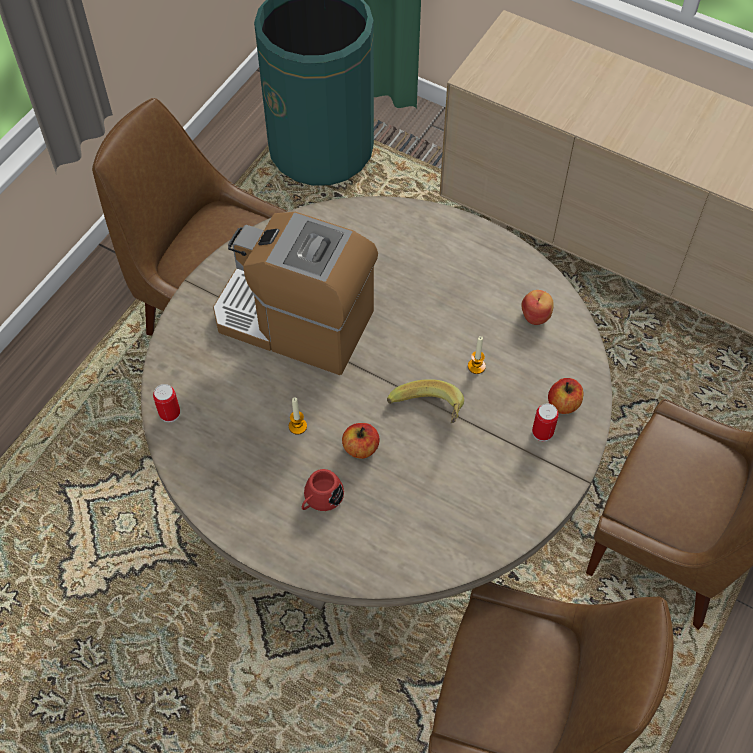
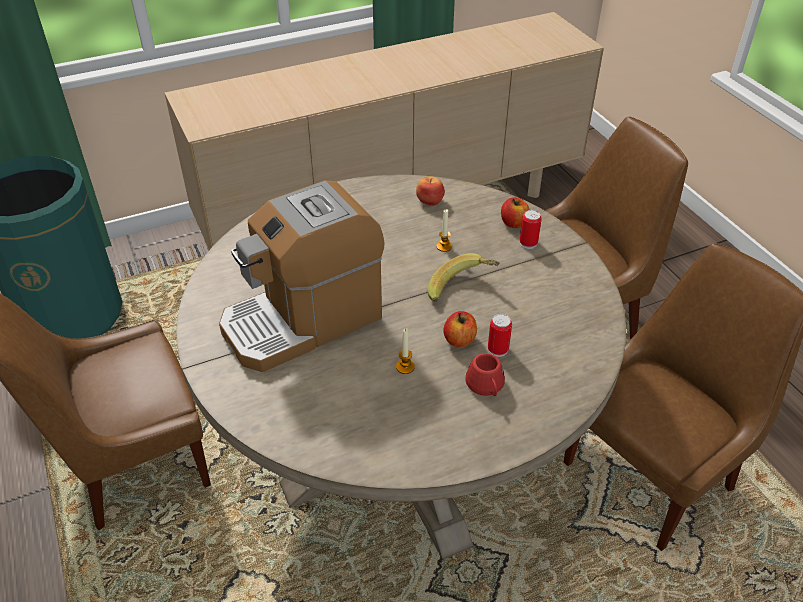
camera: 55 degrees left, 15 degrees down
can [153,384,180,422] -> can moved to [488,314,512,357]

